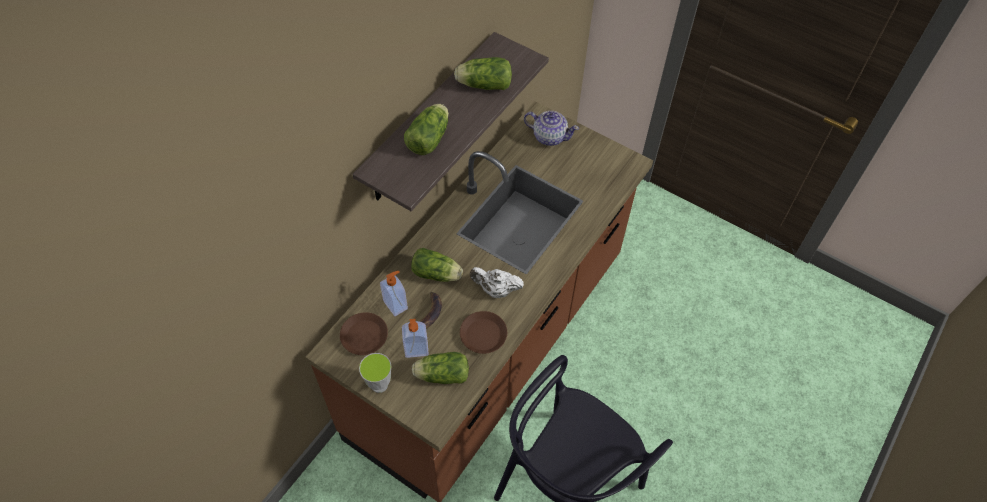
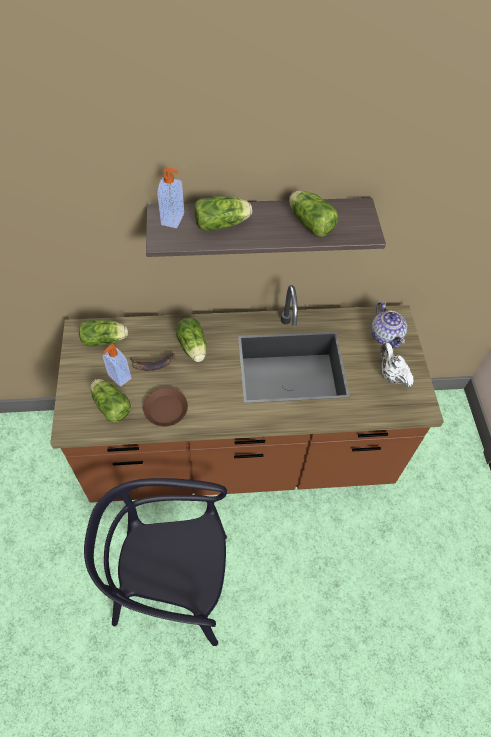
camera: 50 degrees right, 0 degrees up
brown plate [340,312,388,355] -> lettuce [79,320,128,347]
cup [359,353,392,393] -> none
soap dispenser [380,271,408,316] -> soap dispenser moved to [158,167,184,228]
white teapot [470,267,524,298] -> white teapot moved to [381,342,414,387]

